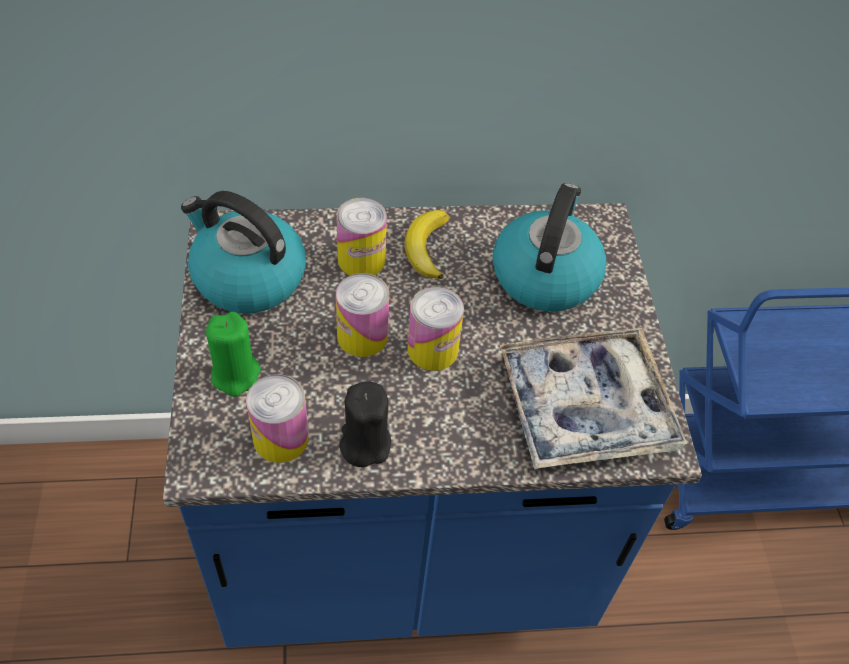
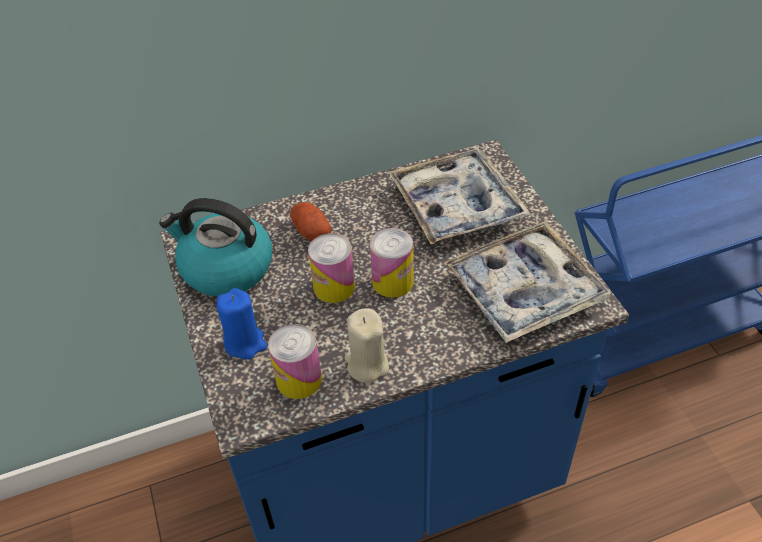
camera: 10 degrees left, 5 degrees down
green candle [206,312,261,397] -> blue candle [216,288,267,360]
can [337,198,387,276] -> potato [290,202,332,242]
black candle [339,381,391,467] -> beige candle [345,308,389,383]
banana [405,210,449,279] -> none
kettle [492,183,606,311] -> tray [389,149,531,244]

